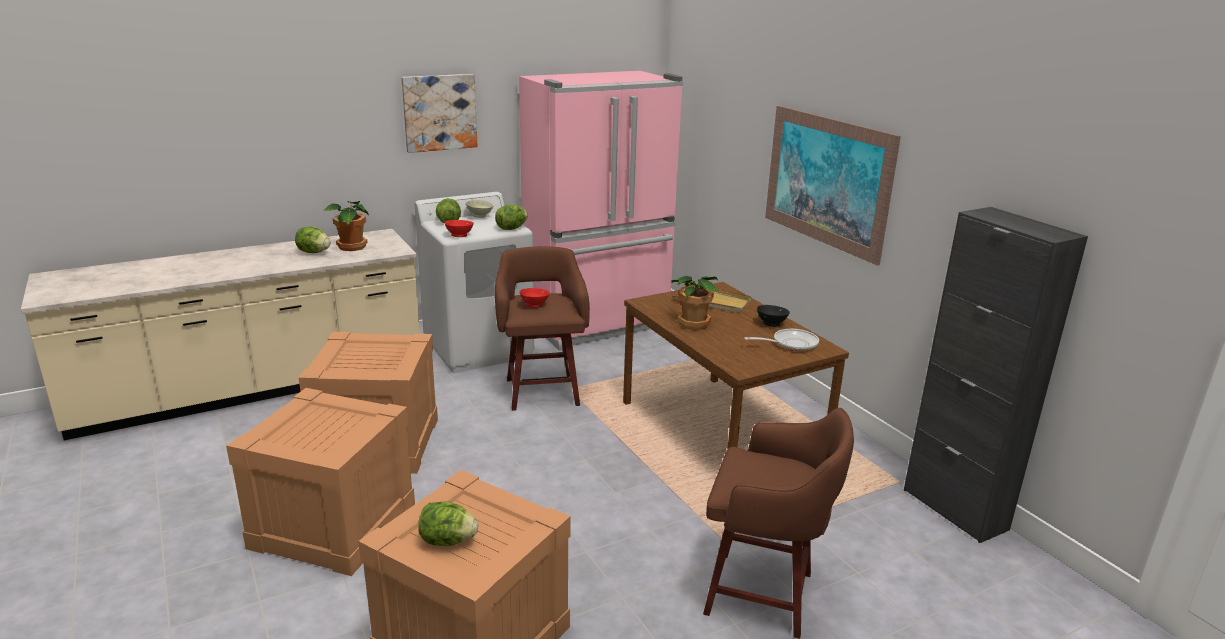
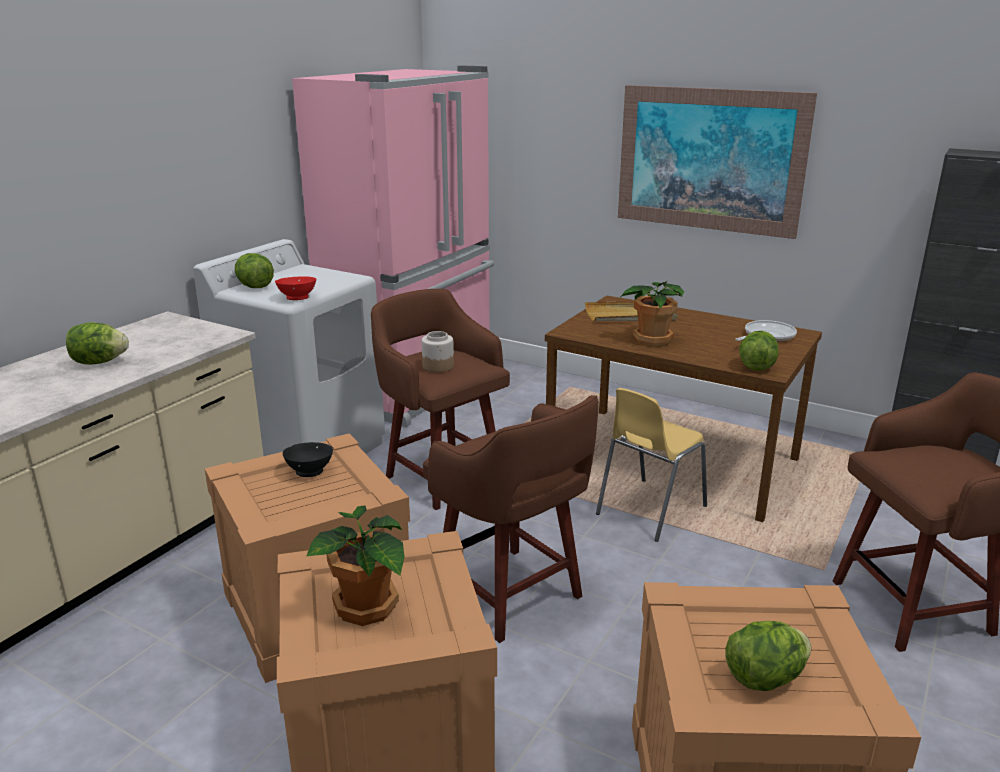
camera: 30 degrees left, 0 degrees up
potted plant [324,201,369,251] -> potted plant moved to [306,505,405,626]
picture [401,74,477,153] -> none
beige bowl [465,200,494,218] -> none
lettuce [495,205,528,230] -> lettuce moved to [739,331,779,371]
red bowl [519,288,550,308] -> jar [422,331,454,372]
black bowl [757,305,790,327] -> black bowl moved to [283,442,333,477]
none -> brown stool [423,395,599,643]
none -> yellow chair [596,388,707,542]

